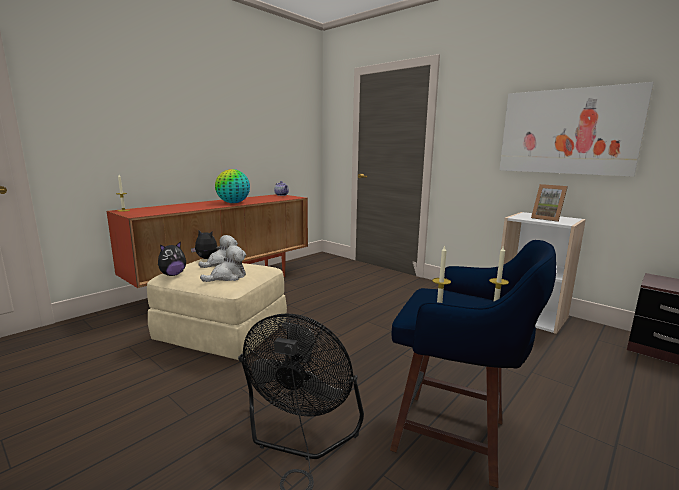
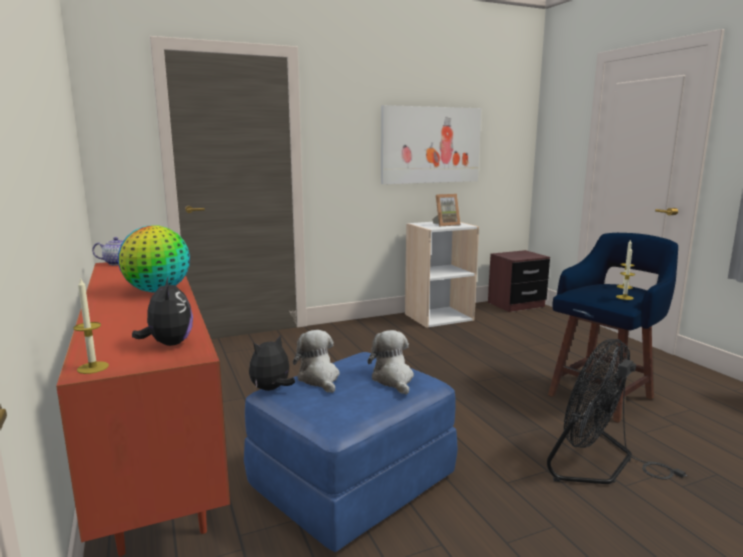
camera: 65 degrees left, 0 degrees up
beige ottoman [147,259,287,360] -> blue ottoman [244,352,458,552]
plush toy [158,241,186,276] -> plush toy moved to [132,277,193,346]

